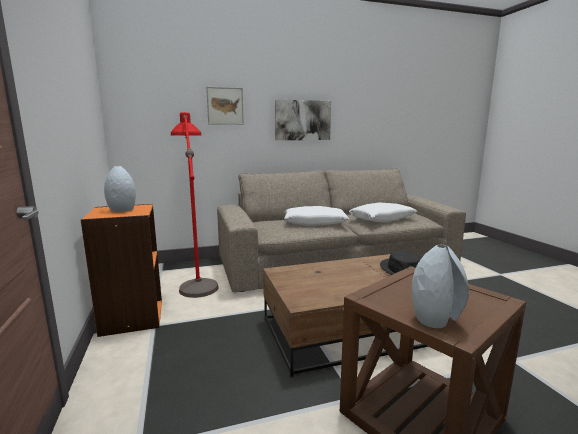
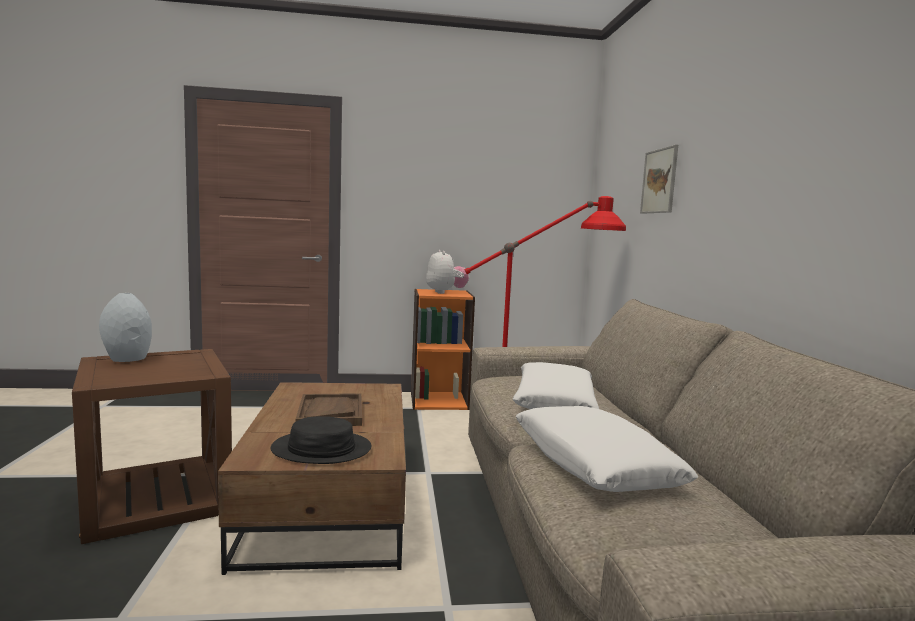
camera: 100 degrees right, 5 degrees down
grey vase [104,166,136,212] -> plush toy [426,250,469,294]
picture [275,99,331,140] -> none
none -> brown tray [295,393,362,426]

